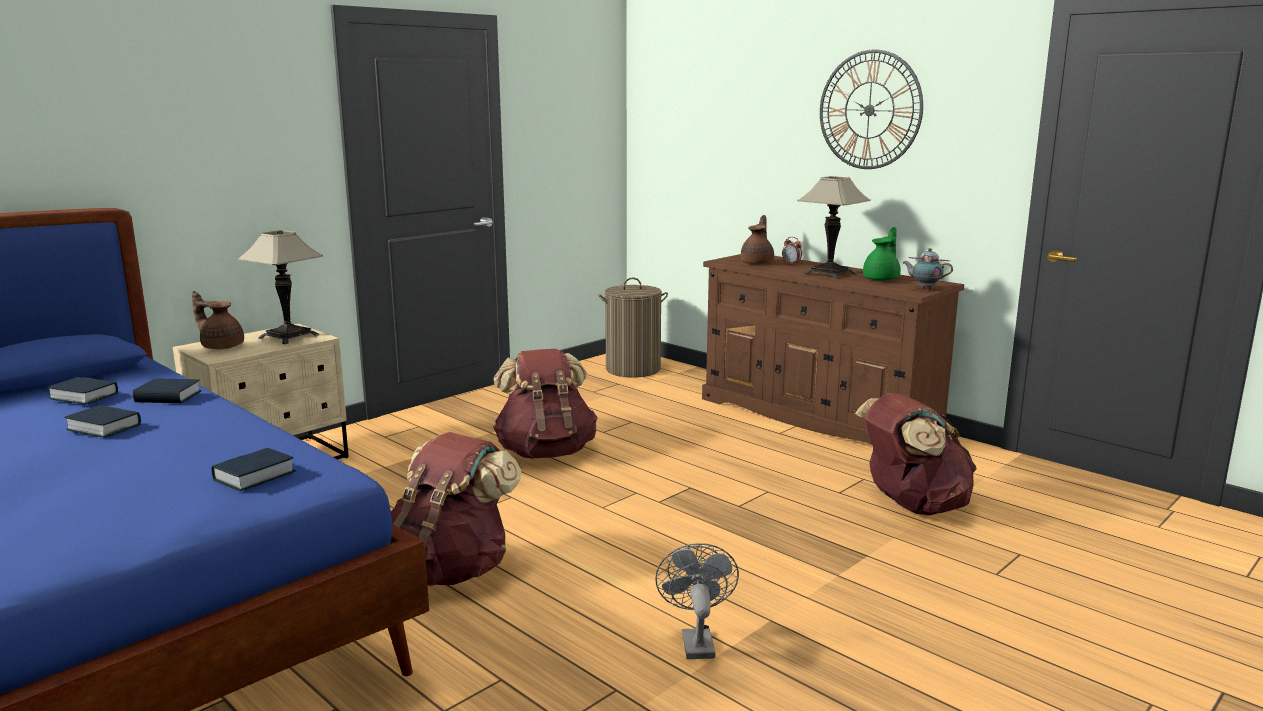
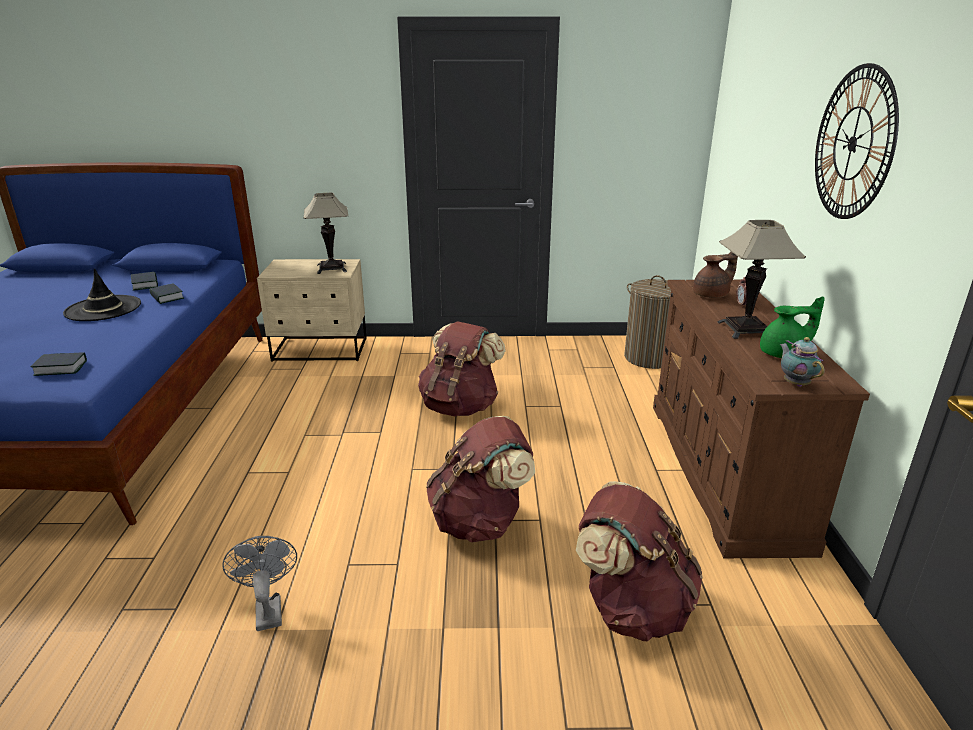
camera: 45 degrees right, 10 degrees up
book [64,405,141,438] -> black hat [63,268,141,321]
brown teapot [192,291,244,350] -> none
brown backpack [391,432,521,586] -> brown backpack moved to [426,416,535,542]
grey fan [655,543,739,659] -> grey fan turned 60 degrees counterclockwise [222,536,297,631]

